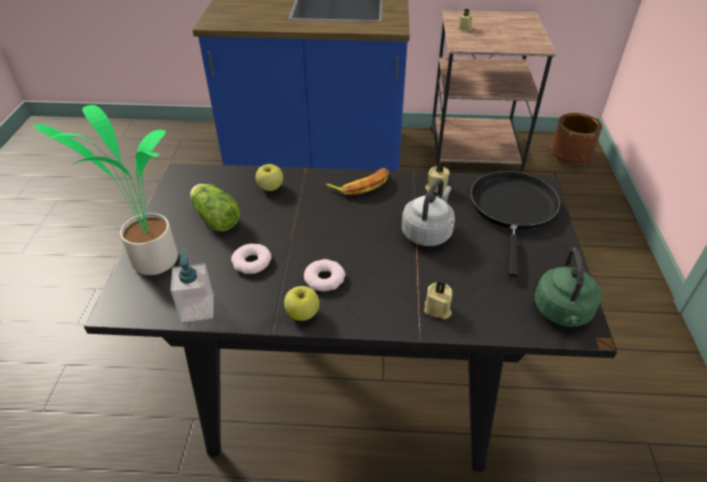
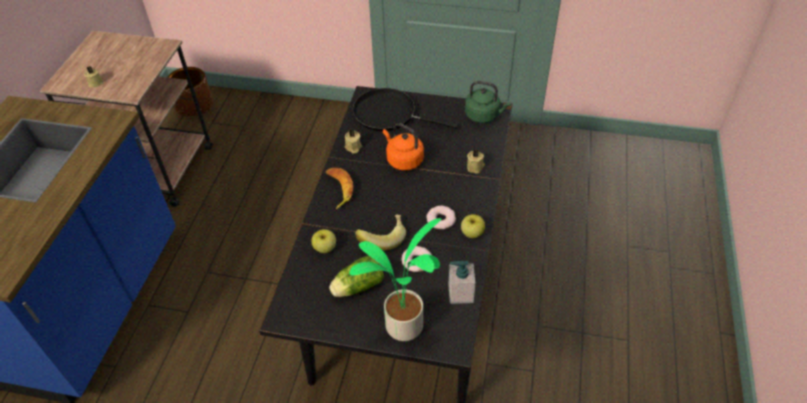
camera: 80 degrees left, 5 degrees up
grey kettle [402,179,455,246] -> orange kettle [383,123,424,171]
none -> banana [355,215,406,250]

